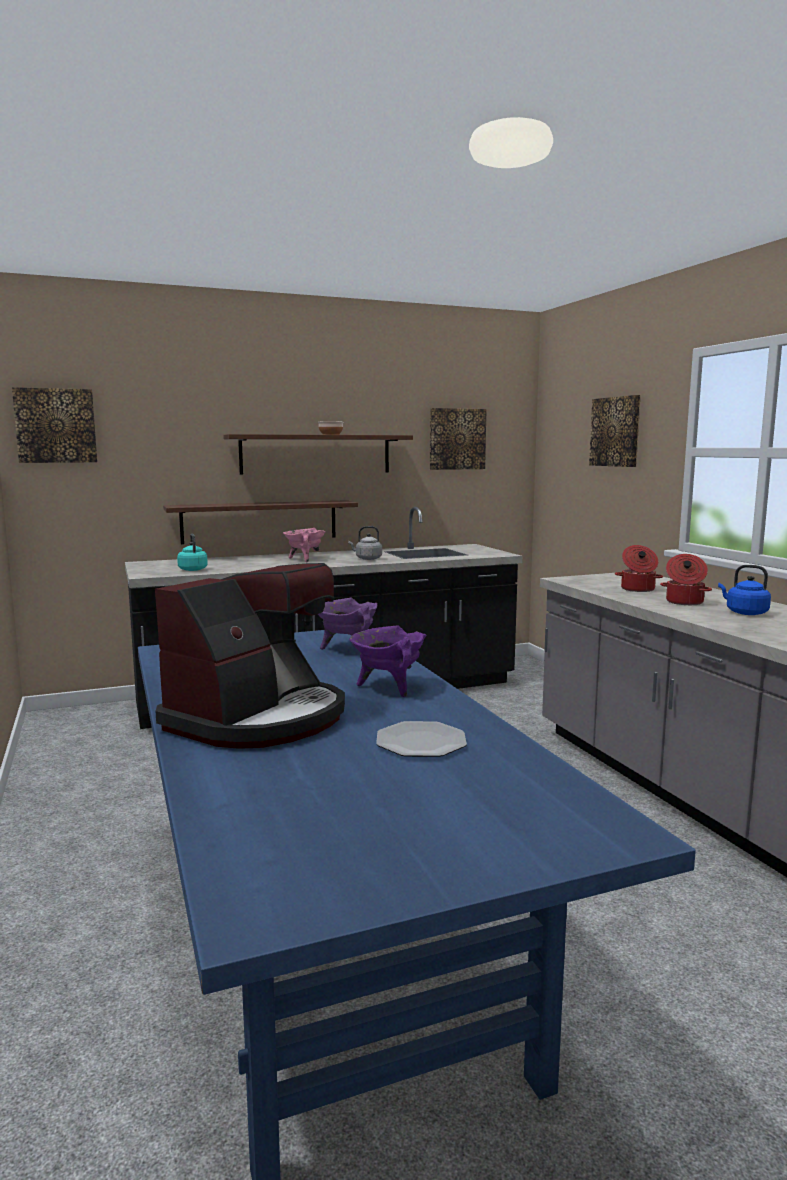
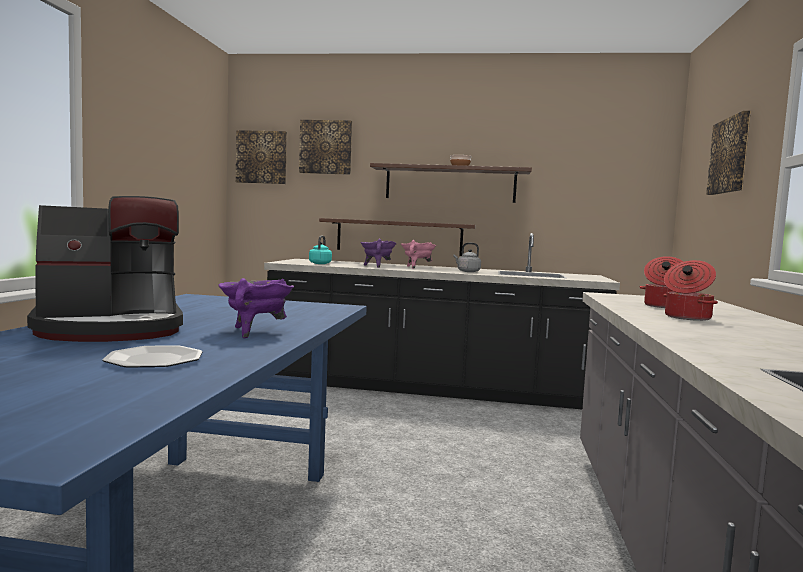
camera: 30 degrees right, 5 degrees down
purple cooking pot [318,598,378,650] -> purple cooking pot moved to [360,239,396,268]
picture [430,408,487,470] -> picture moved to [299,120,352,175]
blue kettle [718,565,771,615] -> none

